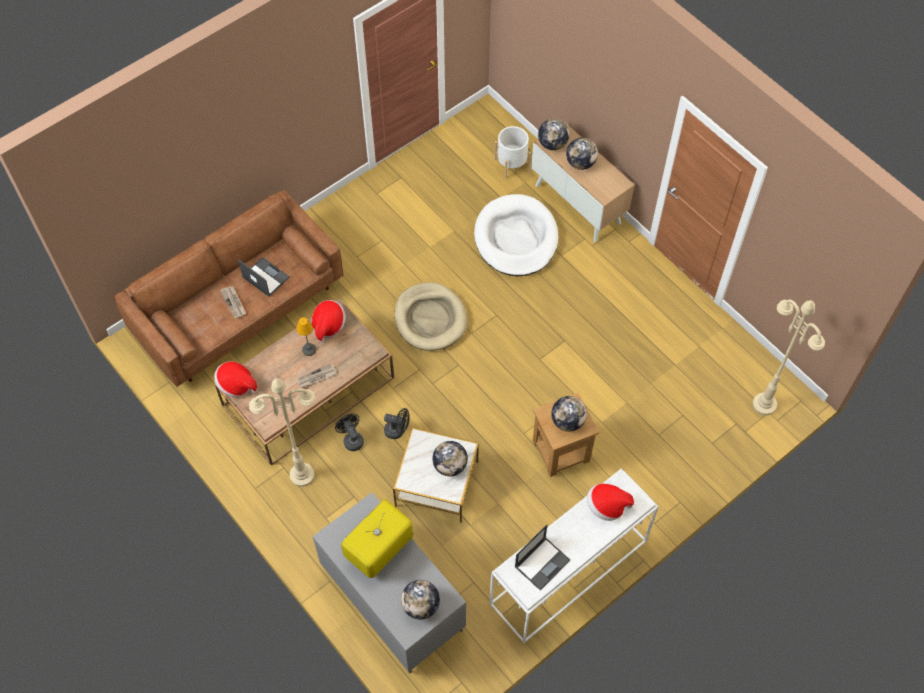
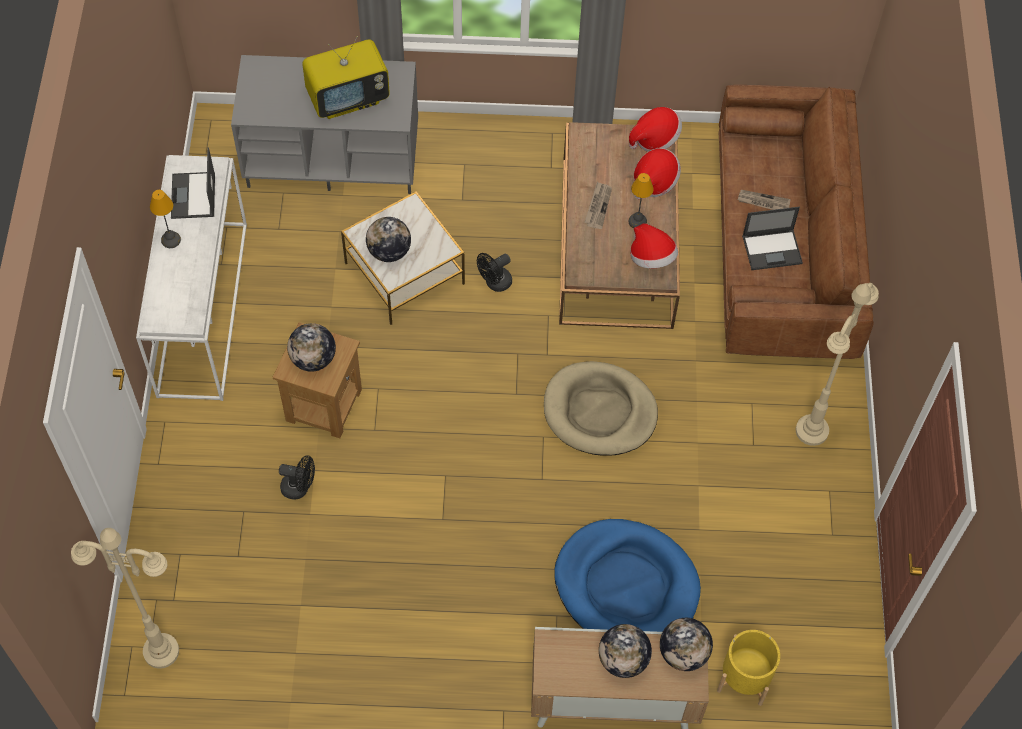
camera: 130 degrees right, 0 degrees up
beige floor lamp [249,378,316,487] -> beige floor lamp moved to [796,283,879,446]
black fan [335,414,364,451] -> black fan moved to [279,455,315,500]
television [341,499,413,578] -> television turned 75 degrees clockwise [302,36,390,119]
globe [401,580,440,619] -> none
white dog bed [474,194,558,276] -> blue dog bed [554,519,701,632]
white planter [494,126,531,179] -> yellow planter [717,630,780,706]
hat [587,484,634,521] -> hat moved to [634,148,681,199]
none -> table lamp [150,190,181,248]

